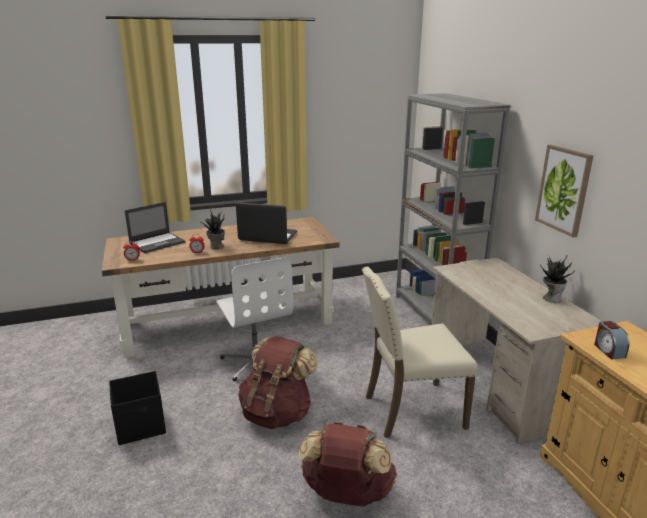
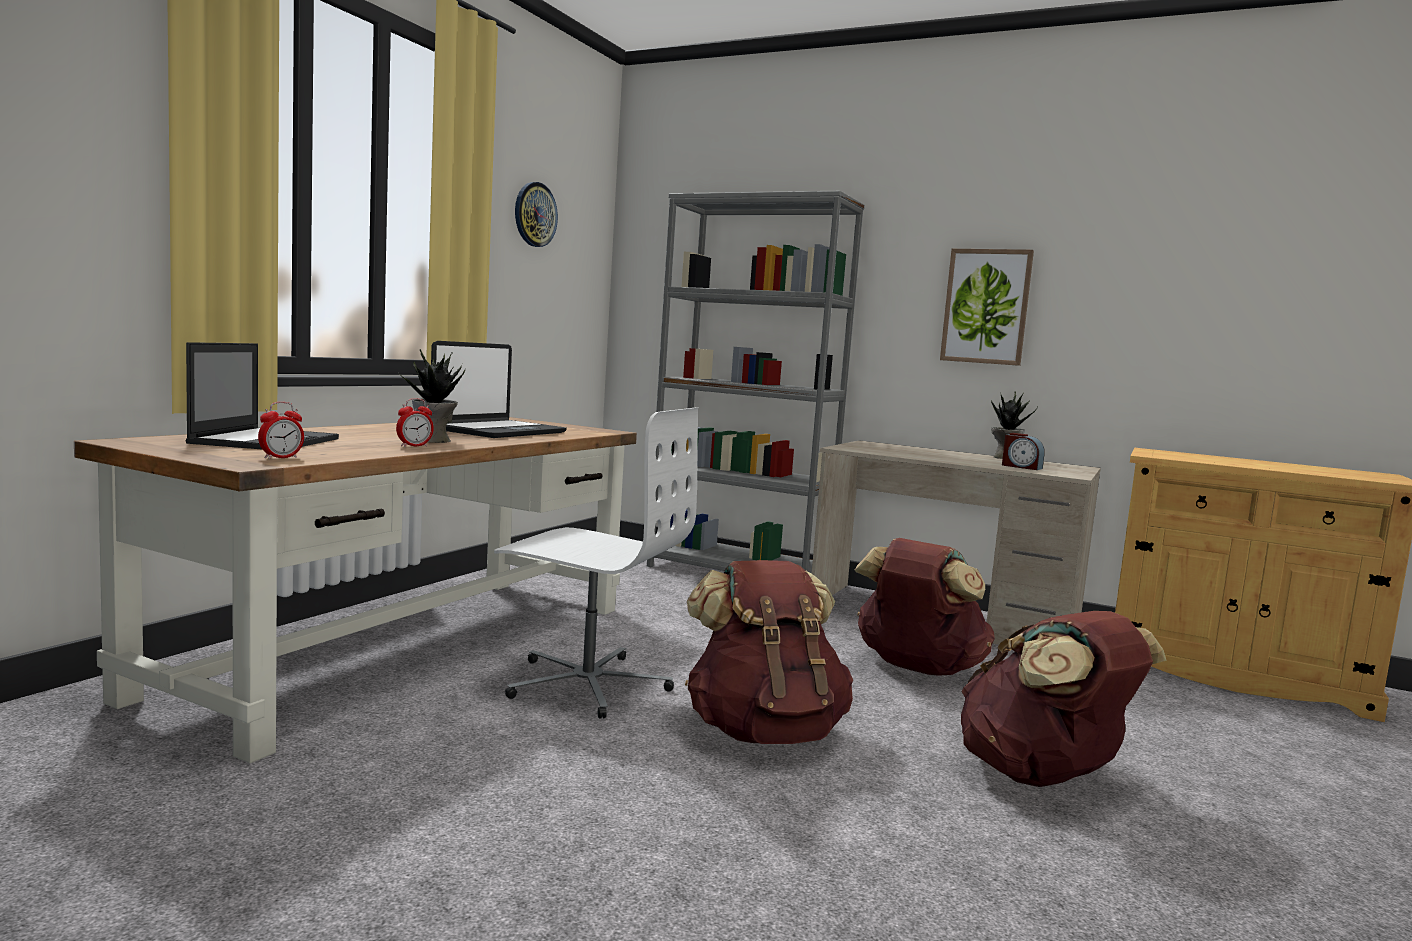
camera: 45 degrees left, 15 degrees down
black storage box [109,371,166,445] -> none
laptop [236,202,297,244] -> laptop turned 150 degrees clockwise [431,341,567,438]
beige chair [362,267,478,438] -> brown backpack [855,538,995,676]
alarm clock [594,321,630,360] -> alarm clock moved to [1002,433,1045,470]
none -> wall clock [515,182,558,247]

